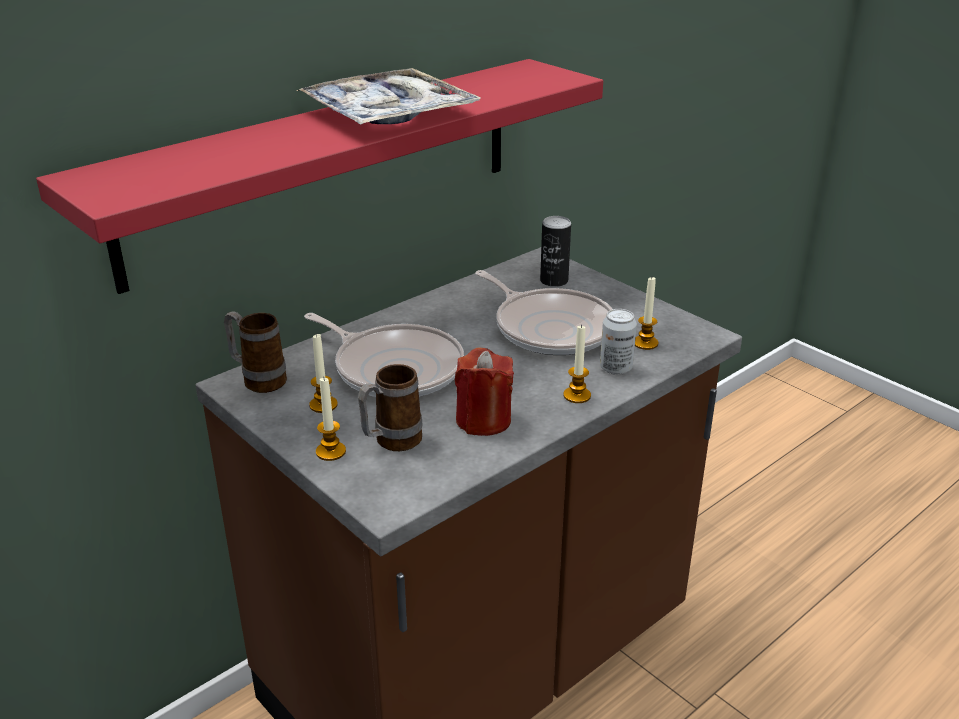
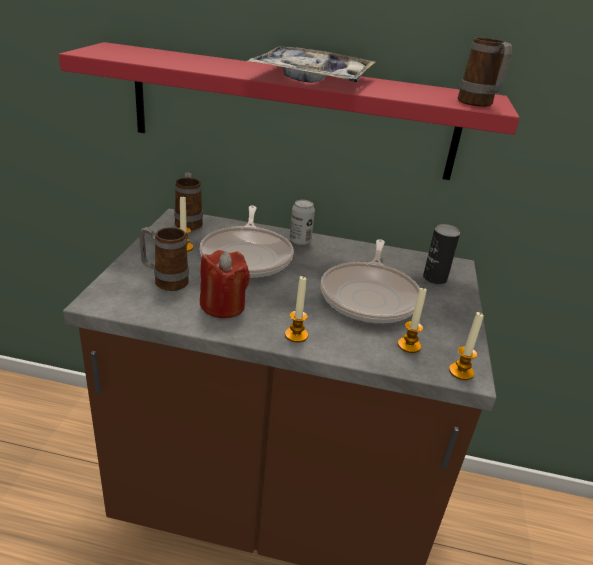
camera: 50 degrees right, 0 degrees up
candle [316,378,346,461] -> candle moved to [449,312,484,380]
can [600,309,637,375] -> can moved to [290,200,315,245]
none -> mug [458,37,512,107]

